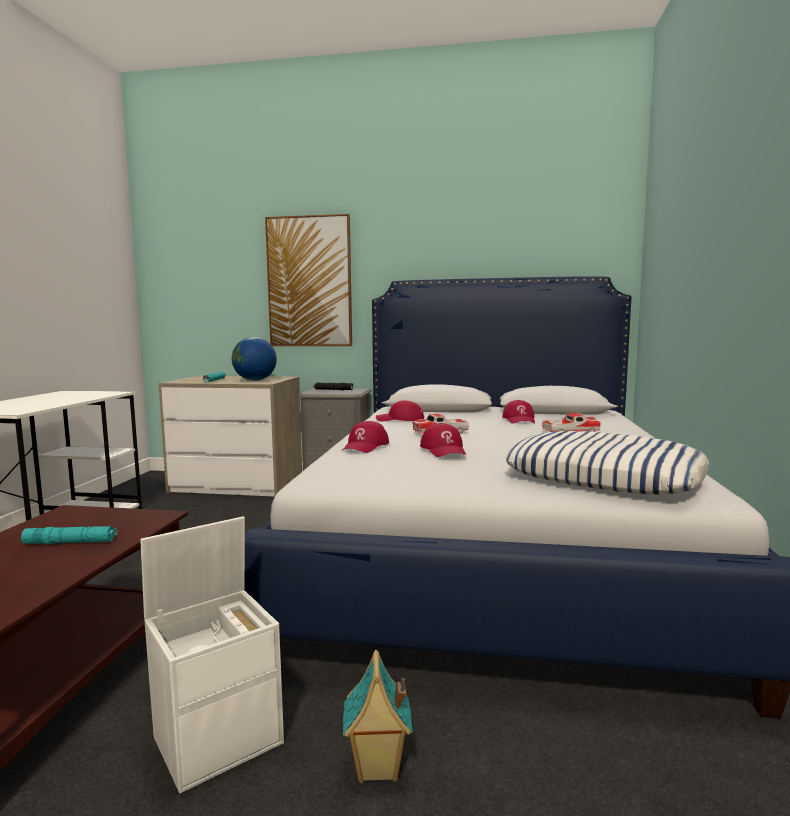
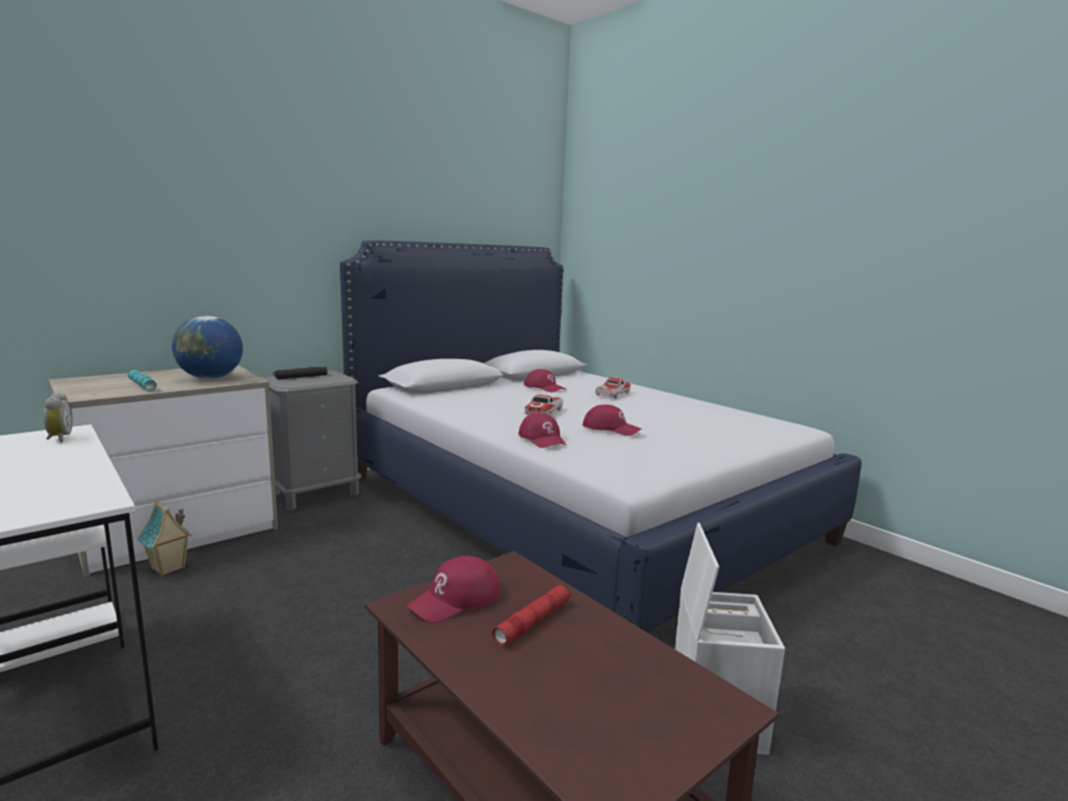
camera: 50 degrees left, 5 degrees up
turquoise flashlight [21,526,117,544] -> red flashlight [492,585,571,646]
picture [265,214,352,346] -> none
toy house [343,650,413,783] -> toy house moved to [137,502,193,576]
red cap [376,400,424,421] -> red cap moved to [407,556,500,623]
pillow [505,431,709,495] -> none
none -> alarm clock [44,393,73,442]

